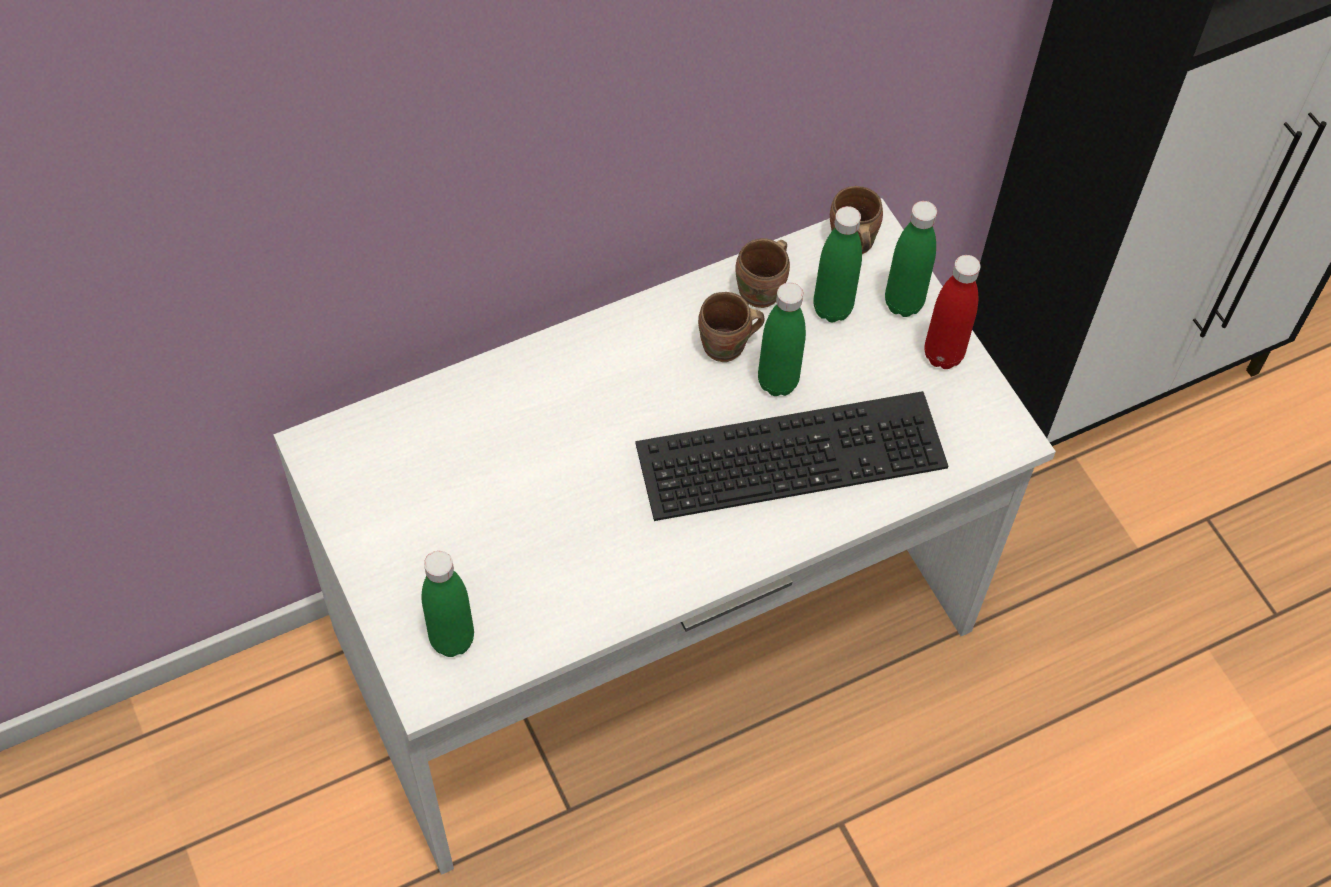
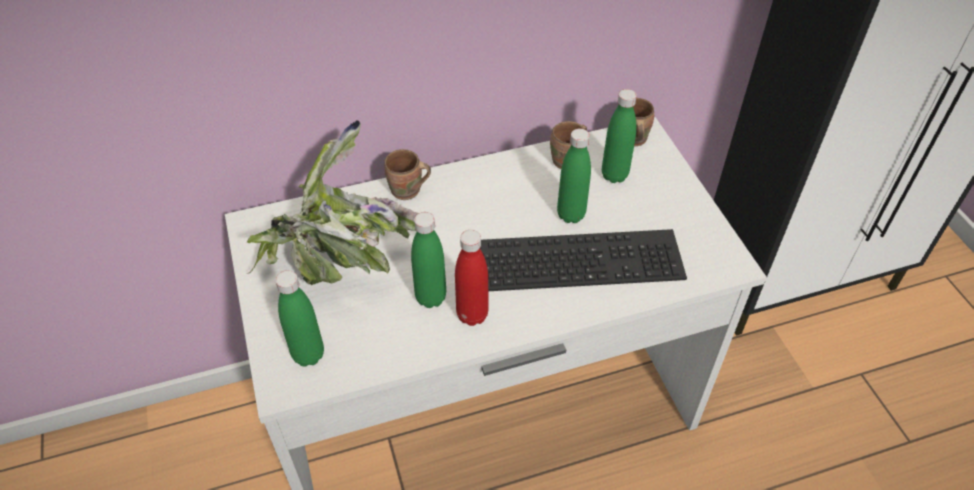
camera: 10 degrees right, 10 degrees down
brown mug [698,292,765,362] -> brown mug moved to [384,149,431,200]
green bottle [885,201,937,317] -> green bottle moved to [411,212,446,308]
red bottle [924,255,980,369] -> red bottle moved to [455,230,489,326]
none -> potted plant [247,121,418,285]

